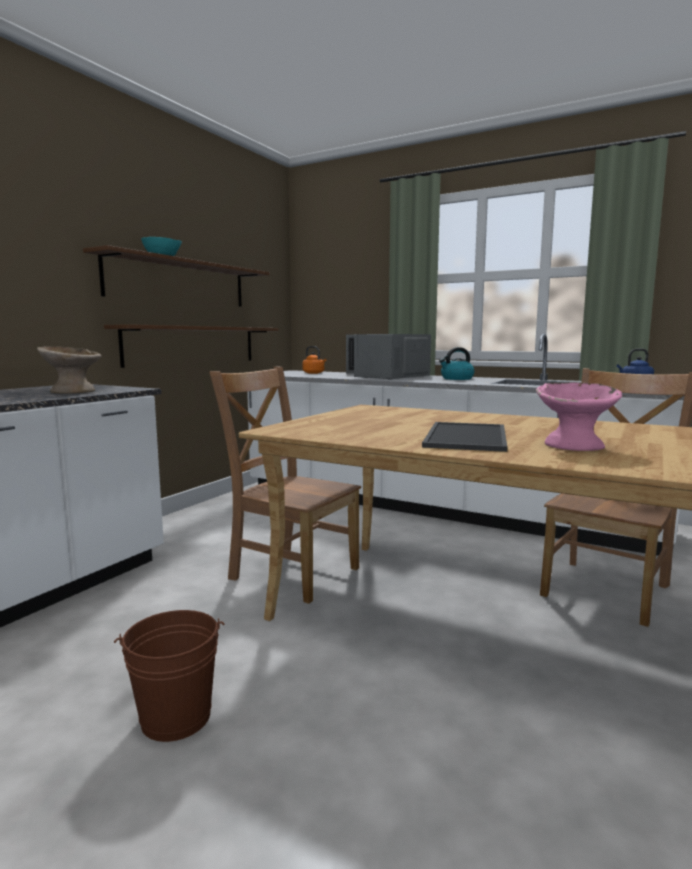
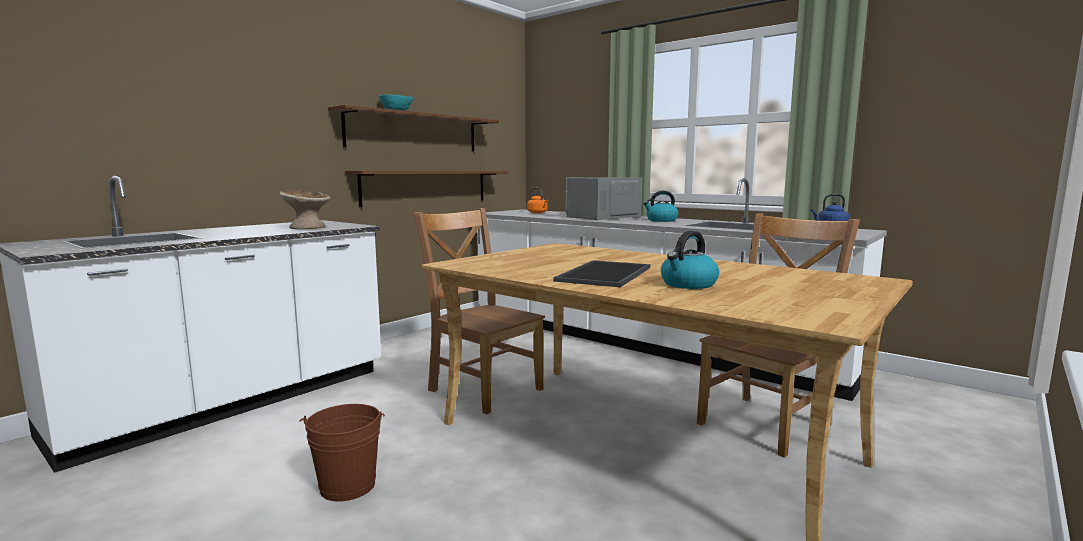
camera: 10 degrees right, 0 degrees up
pink bowl [536,382,622,451] -> kettle [661,231,719,289]

